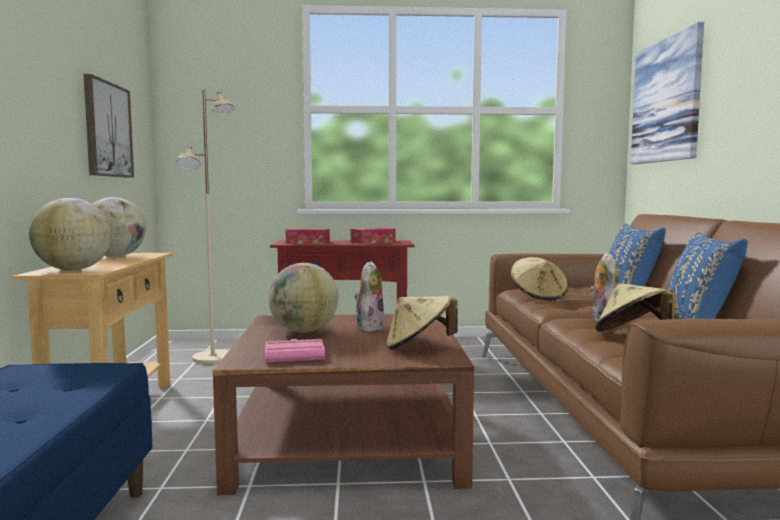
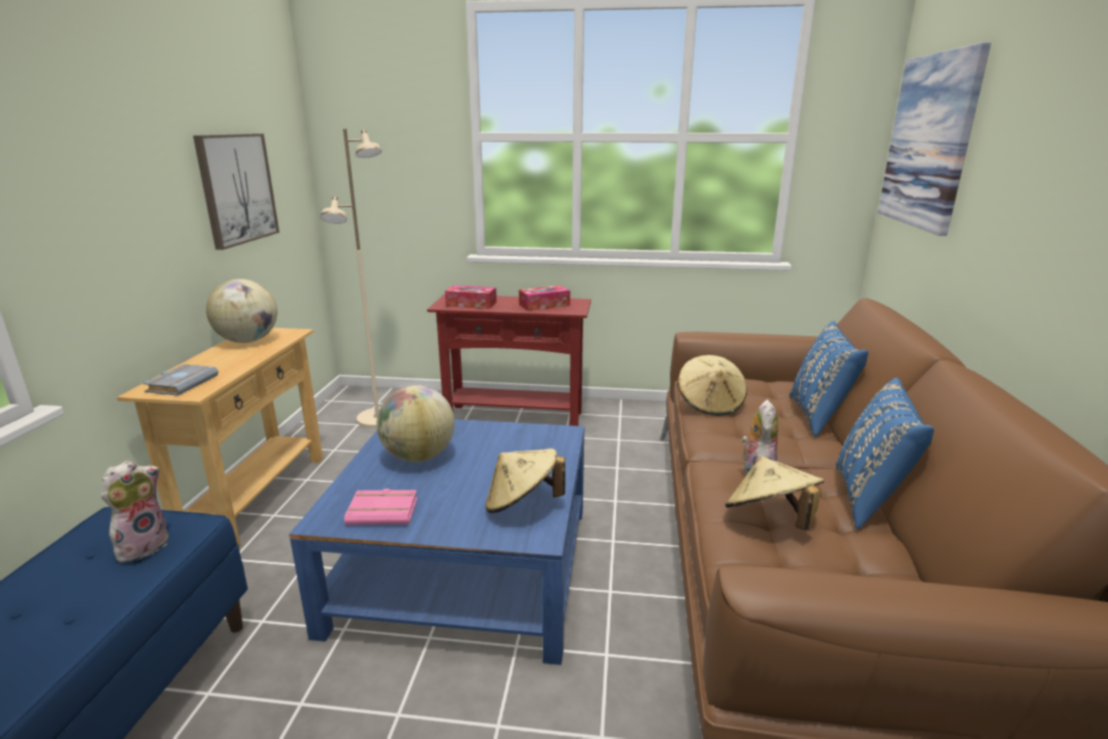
camera: 10 degrees right, 15 degrees up
globe [29,198,111,271] -> grey book [143,364,218,396]
brown coffee table [213,314,474,495] -> blue coffee table [289,419,584,665]
plush toy [354,261,384,332] -> plush toy moved to [101,461,169,562]

